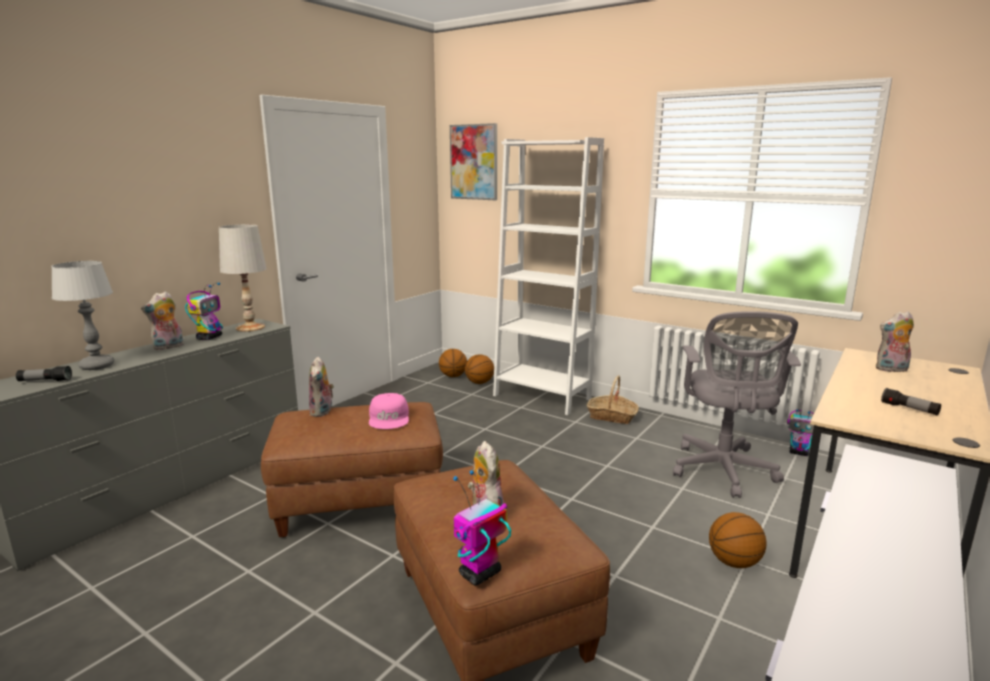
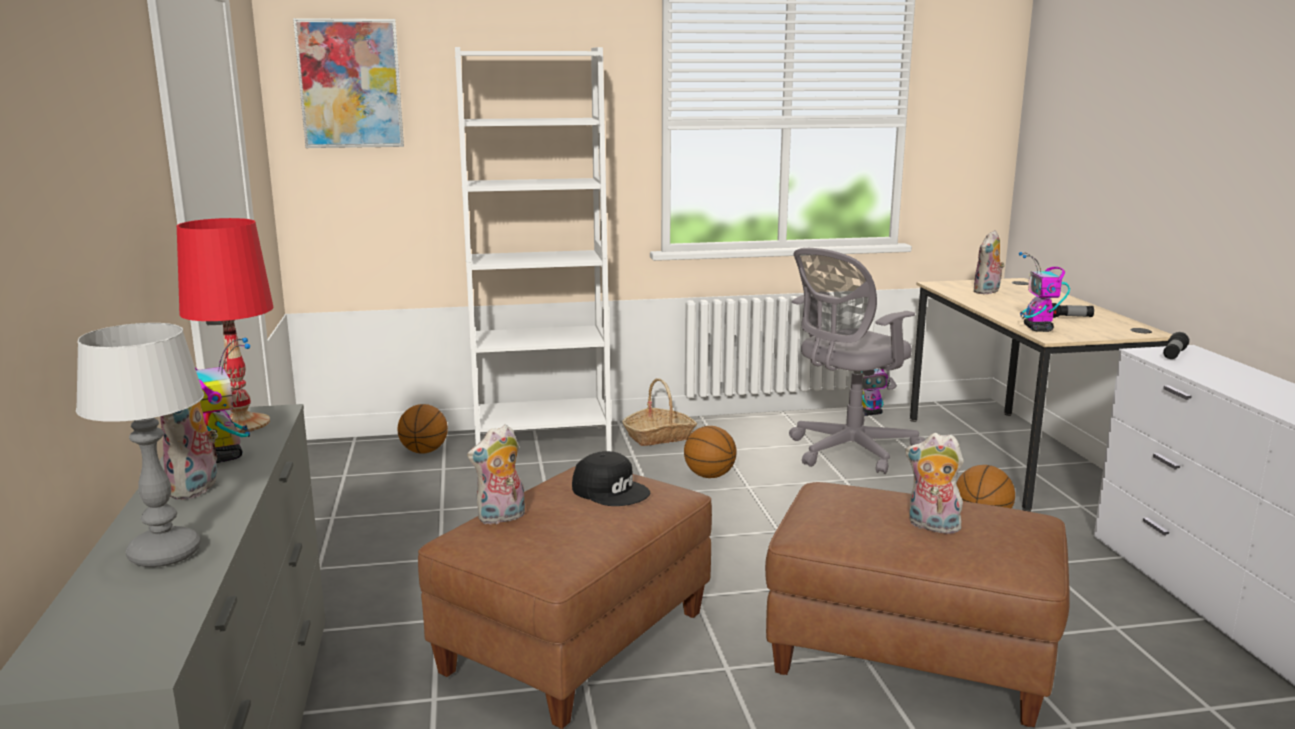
camera: 45 degrees left, 0 degrees up
flashlight [16,366,72,381] -> flashlight moved to [1163,332,1190,359]
white table lamp [219,224,267,332] -> red table lamp [177,218,273,433]
plush toy [309,357,334,417] -> plush toy turned 105 degrees clockwise [467,424,525,524]
pink cap [369,393,409,429] -> black cap [572,451,650,506]
basketball [439,349,467,377] -> basketball moved to [684,426,737,478]
toy robot [453,470,511,585] -> toy robot moved to [1019,252,1070,332]
grey office chair [673,311,801,498] -> grey office chair turned 90 degrees clockwise [789,248,926,474]

